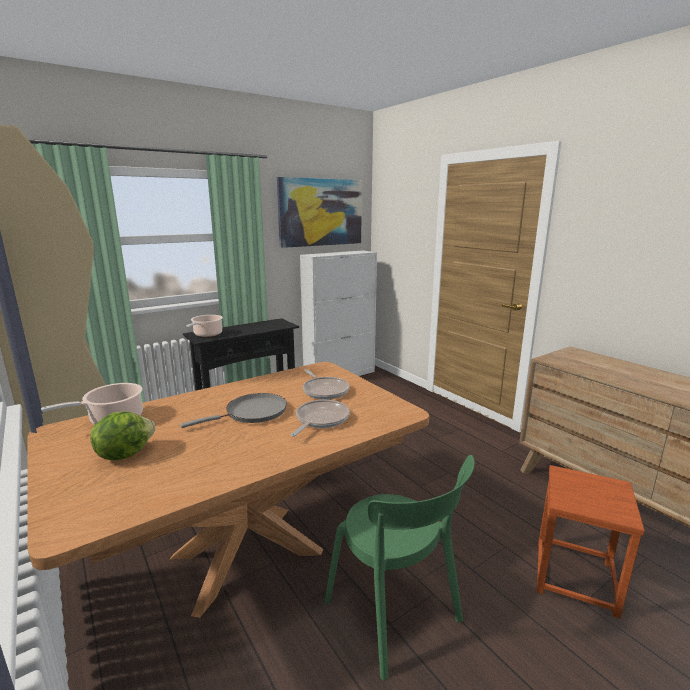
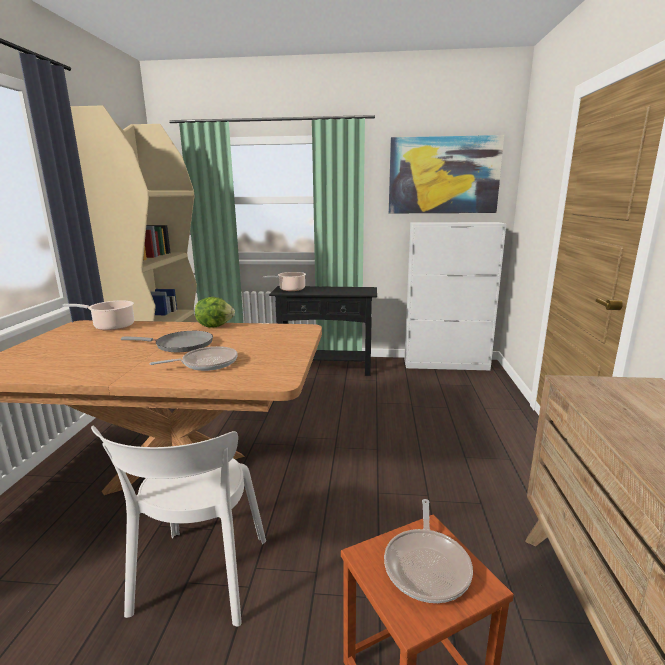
camera: 40 degrees right, 0 degrees up
lettuce [90,412,155,460] -> lettuce moved to [195,297,235,328]
frying pan [303,369,350,400] -> frying pan moved to [384,499,473,603]
green chair [324,455,475,681] -> white chair [91,426,266,627]

